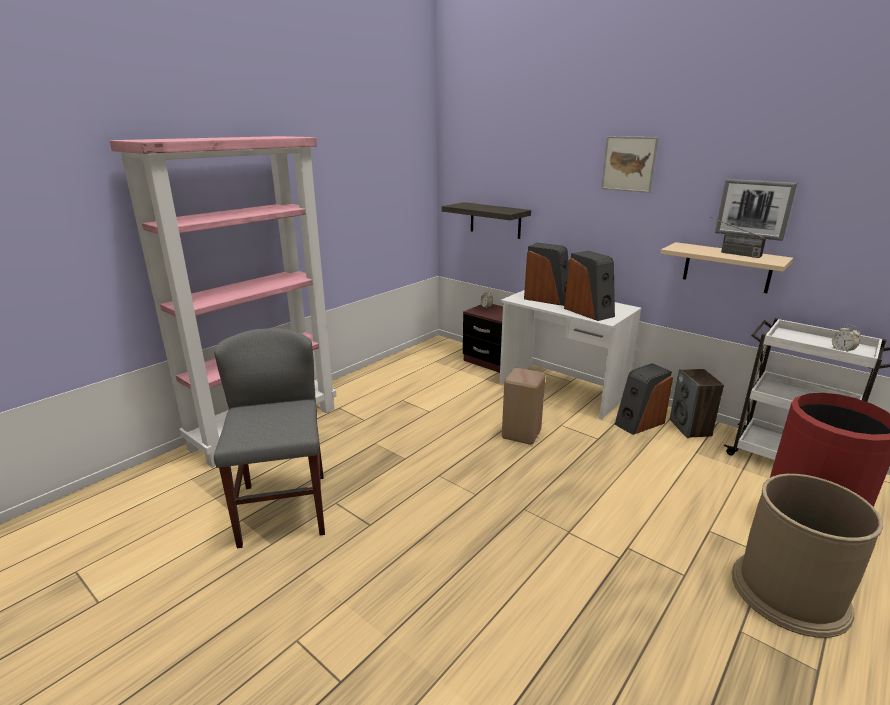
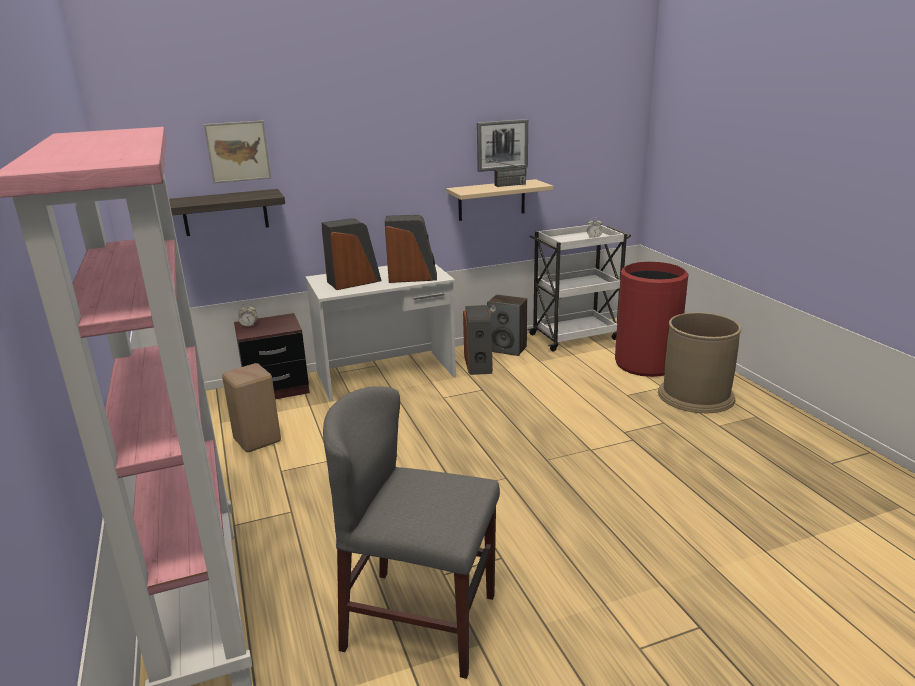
camera: 60 degrees left, 0 degrees up
beige stool [502,368,546,445] -> beige stool moved to [222,363,281,452]
picture [601,136,659,193] -> picture moved to [204,121,271,183]

